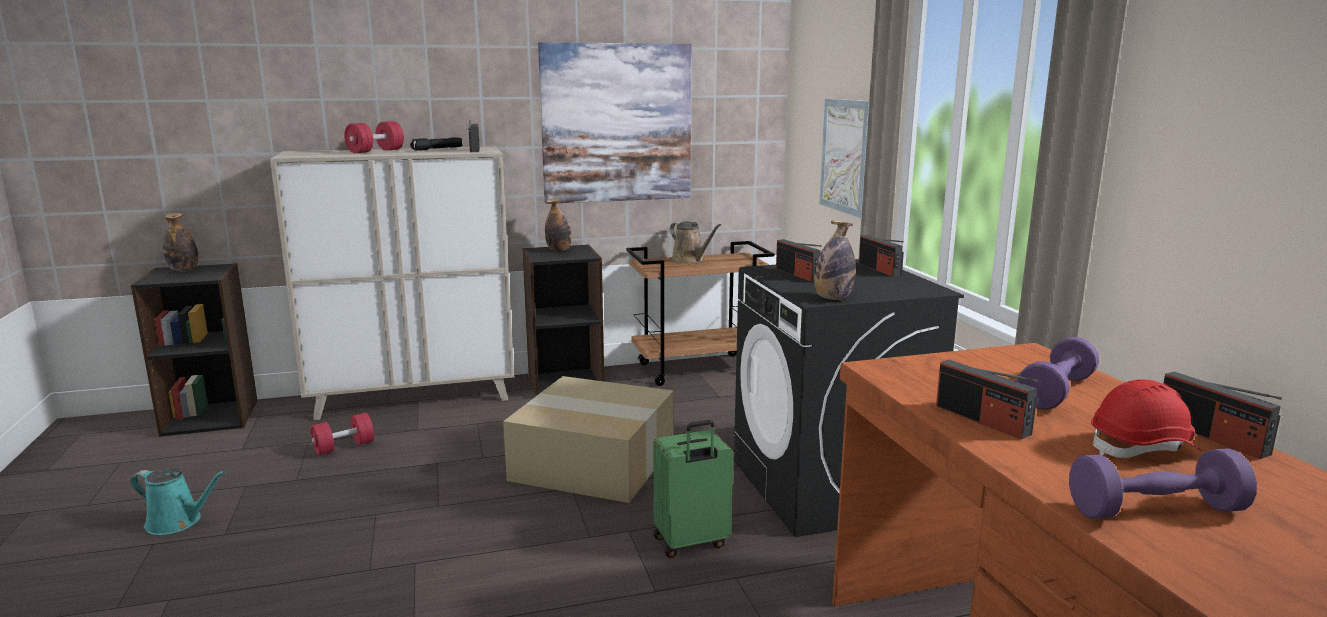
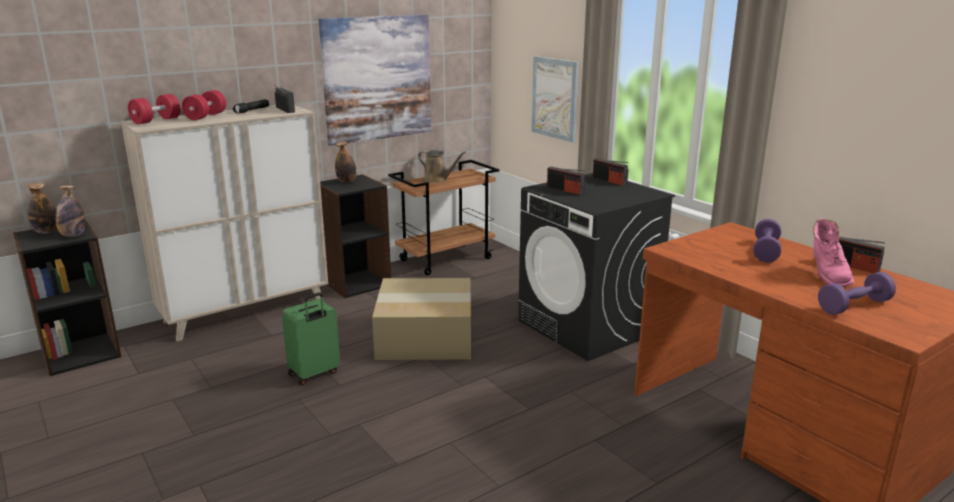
camera: 20 degrees left, 5 degrees up
turquoise watering can [130,468,226,535] -> none
red dumbbell [311,413,374,455] -> red dumbbell moved to [128,94,180,124]
green suitcase [653,420,733,558] -> green suitcase moved to [282,292,340,385]
bottle [814,221,856,300] -> bottle moved to [55,186,85,237]
radio [936,360,1037,439] -> none
red hard hat [1091,379,1202,458] -> pink boot [813,218,854,287]

